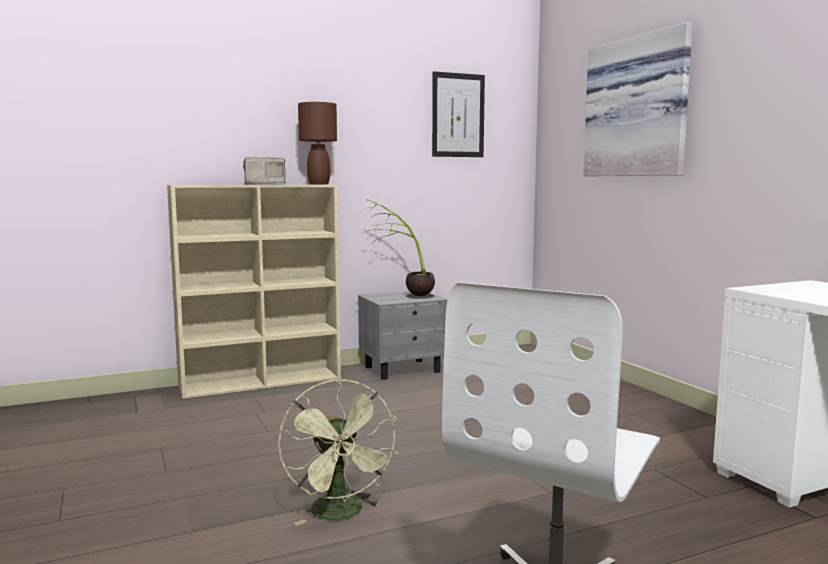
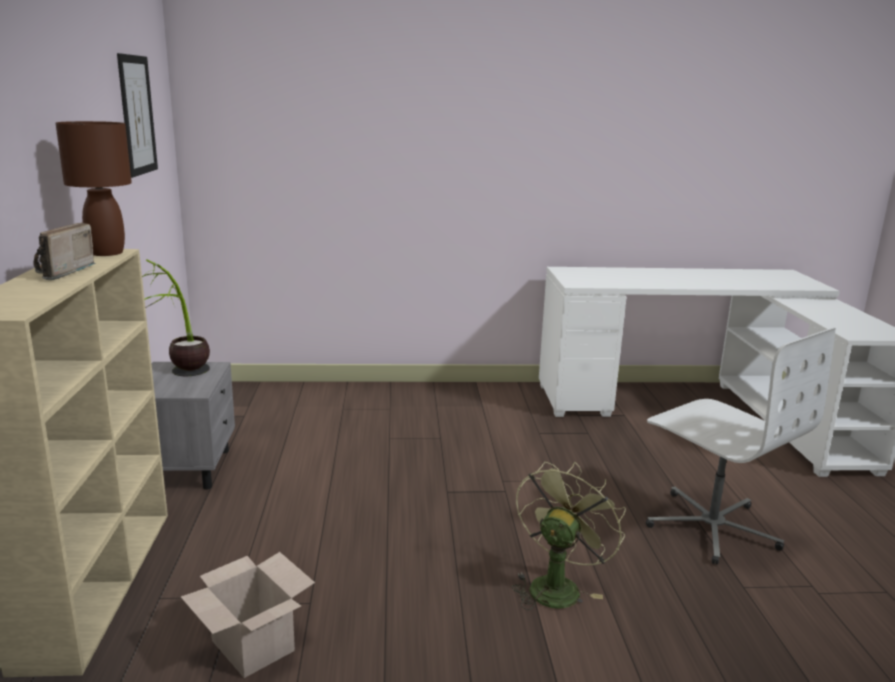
camera: 70 degrees left, 10 degrees up
green fan [278,379,398,525] -> green fan turned 60 degrees counterclockwise [512,462,626,610]
picture [583,22,692,176] -> none
none -> cardboard box [181,552,315,678]

